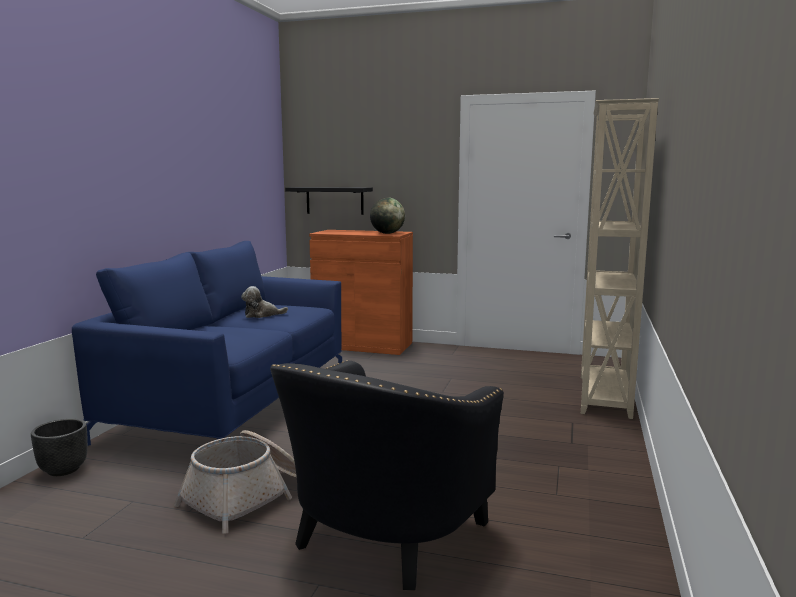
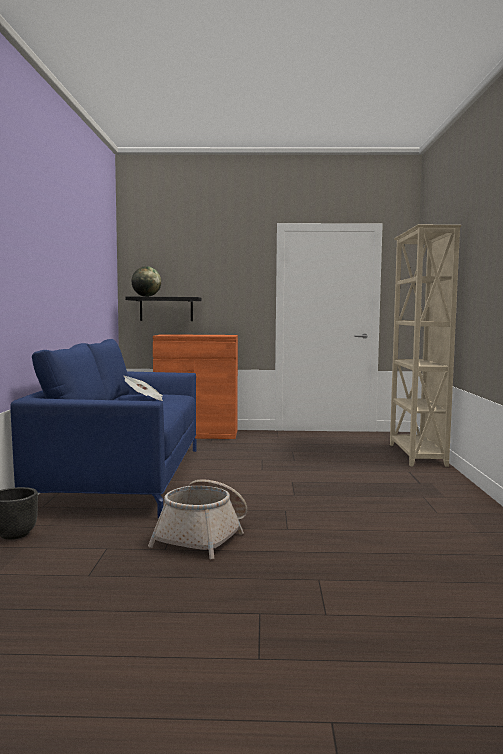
camera: 15 degrees left, 5 degrees down
plush toy [241,286,288,318] -> newspaper [124,376,163,401]
black armchair [270,360,504,590] -> none
globe [370,198,405,234] -> globe moved to [132,266,161,297]

